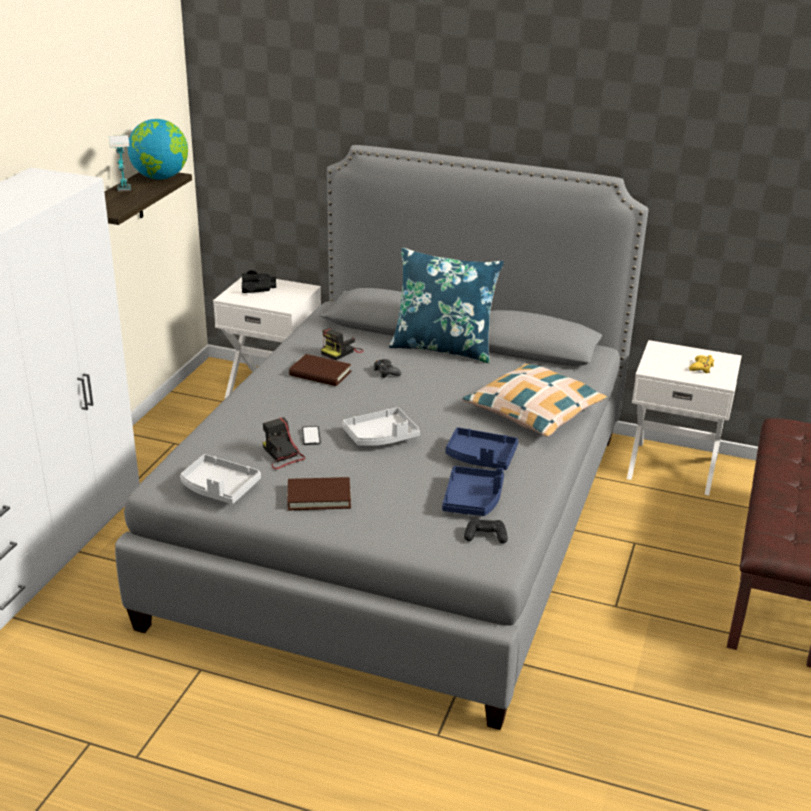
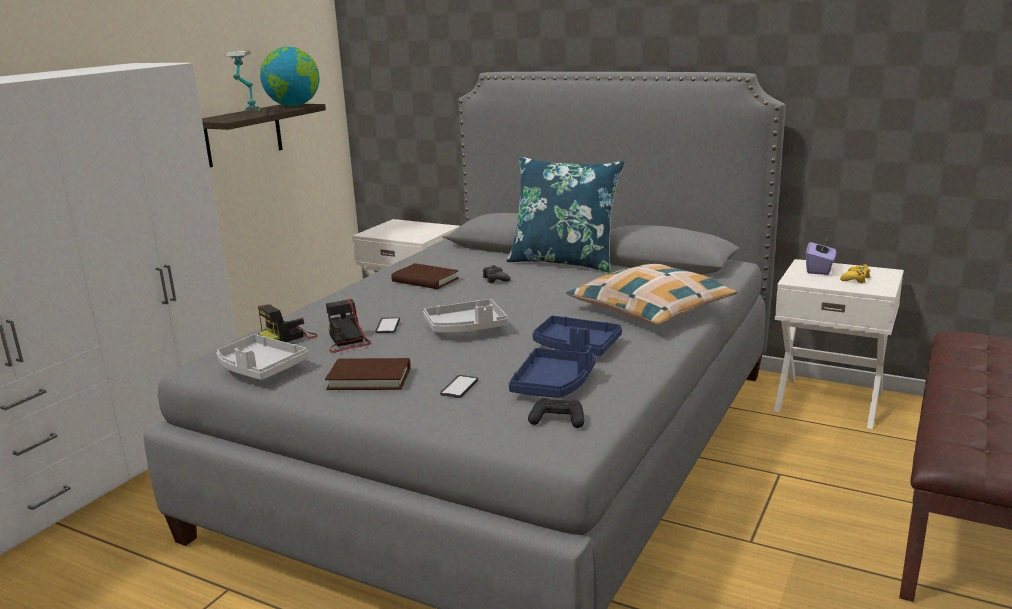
camera: 10 degrees right, 10 degrees down
black binoculars [241,270,276,293] -> none
camera [321,328,364,361] -> camera moved to [258,304,318,342]
none -> phone [440,375,478,398]
none -> purple tissue box [806,238,836,275]

